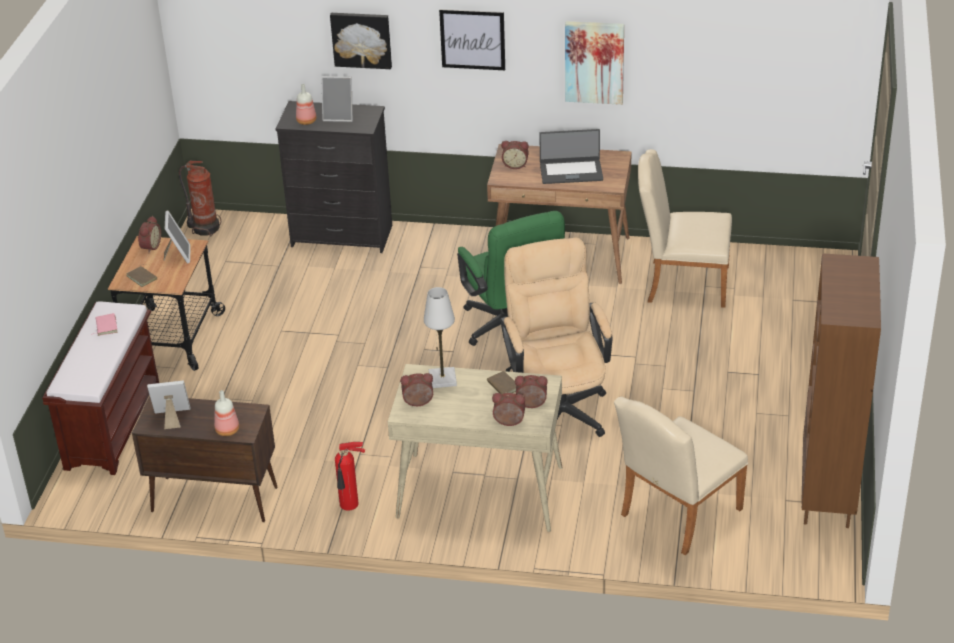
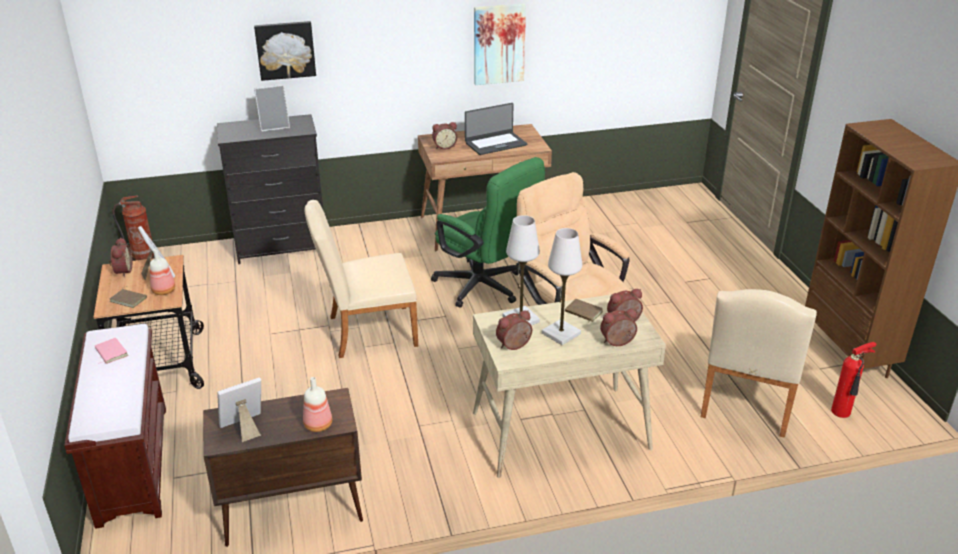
camera: 25 degrees left, 5 degrees down
bottle [296,84,316,125] -> bottle moved to [150,249,175,295]
fire extinguisher [335,442,365,511] -> fire extinguisher moved to [831,342,877,418]
picture [439,9,505,70] -> none
beige chair [638,149,732,308] -> beige chair moved to [305,200,418,358]
none -> white table lamp [542,228,582,345]

